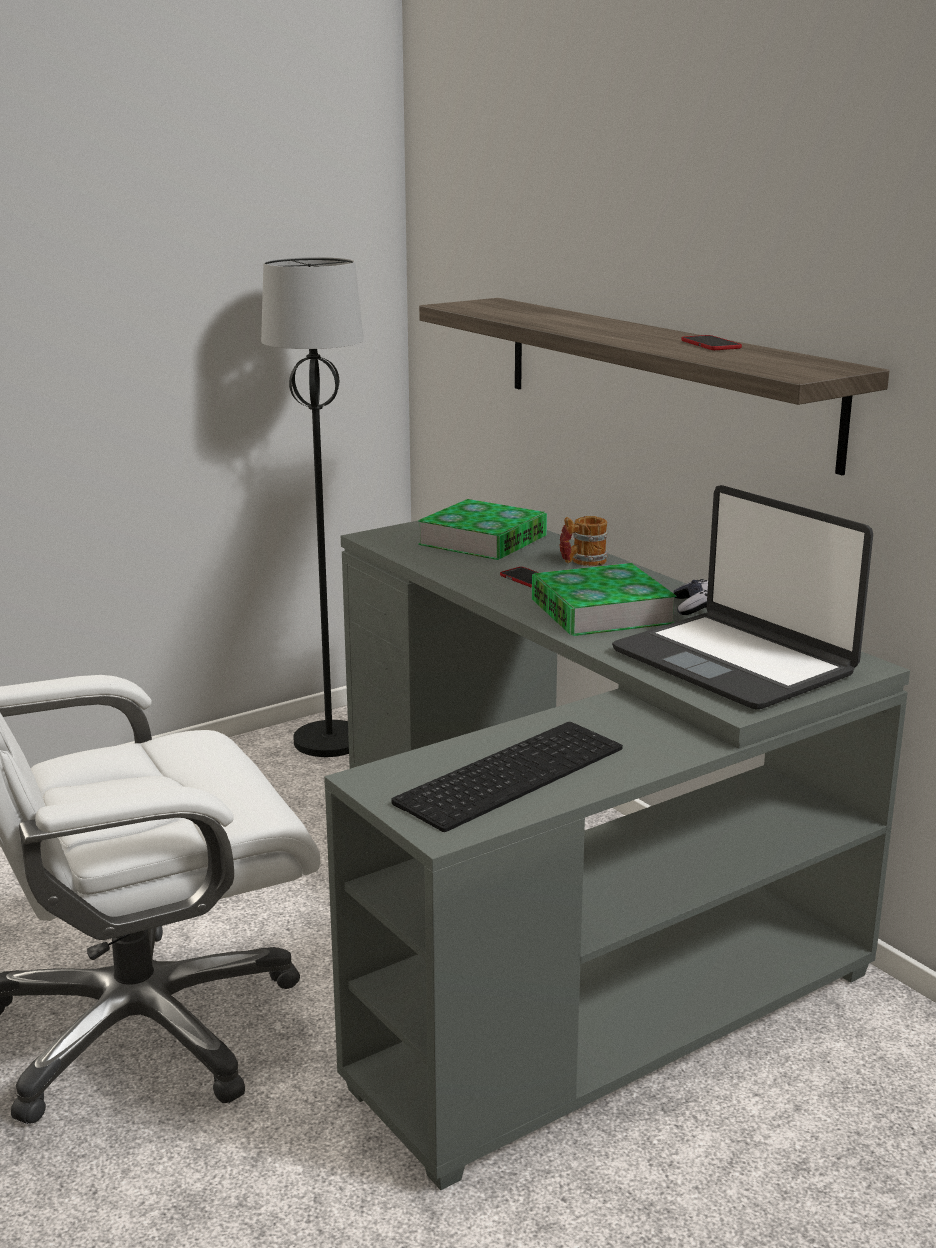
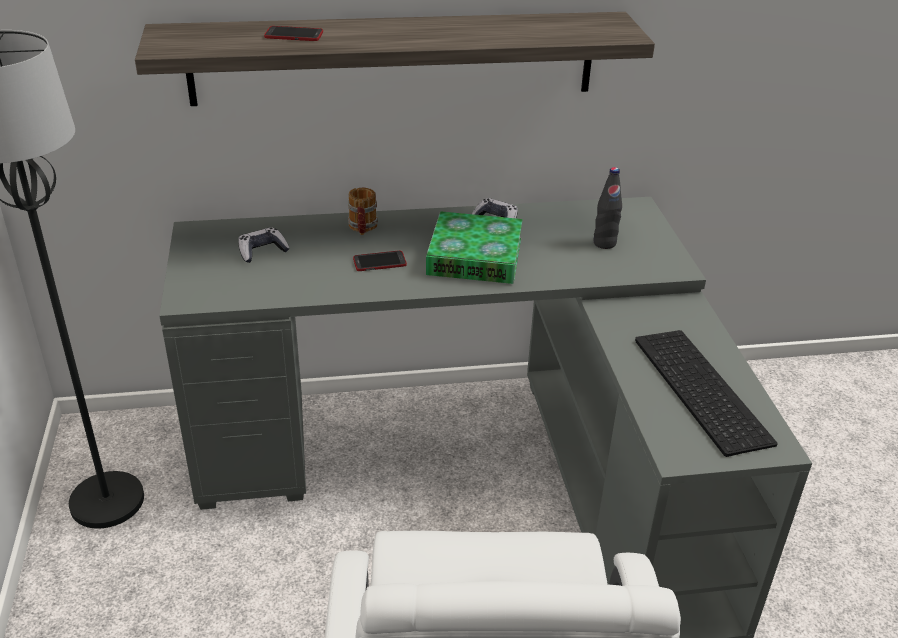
camera: 65 degrees left, 15 degrees up
book [418,499,547,560] -> game controller [238,227,290,263]
laptop [612,485,873,709] -> black bottle [594,167,622,249]
phone [681,335,742,350] -> phone moved to [264,26,323,41]

